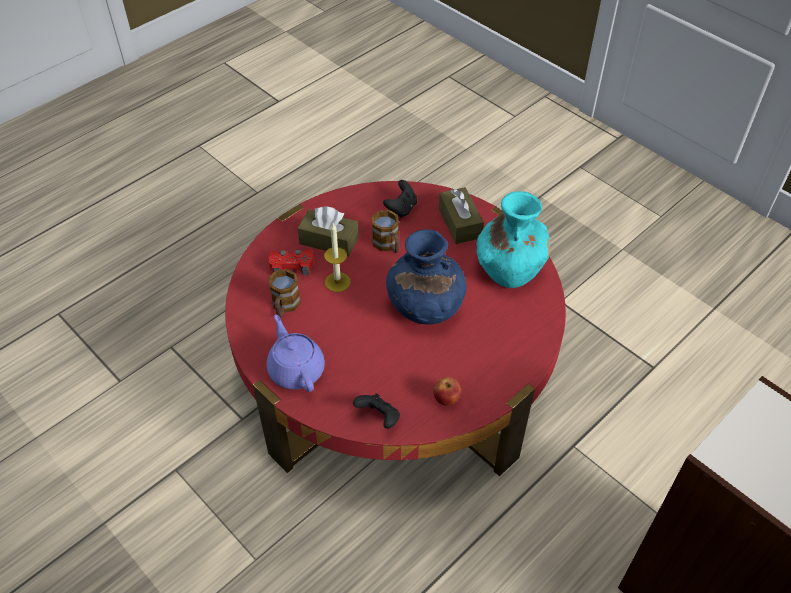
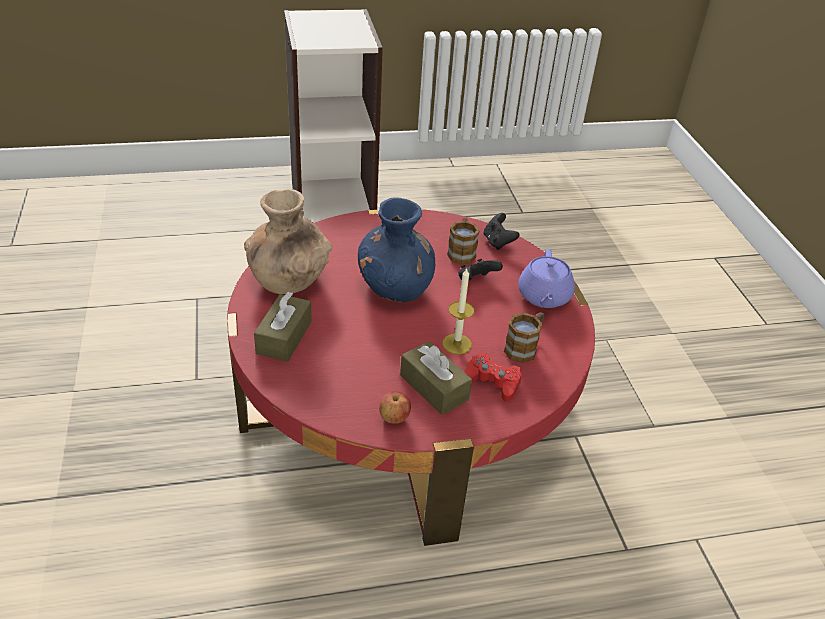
camera: 150 degrees left, 10 degrees down
mug [372,210,400,253] -> mug moved to [447,217,480,265]
black game controller [383,180,417,218] -> black game controller moved to [458,259,503,280]
apple [433,377,461,406] -> apple moved to [379,391,411,424]
turquoise vase [476,191,550,288] -> brown vase [244,189,332,294]

